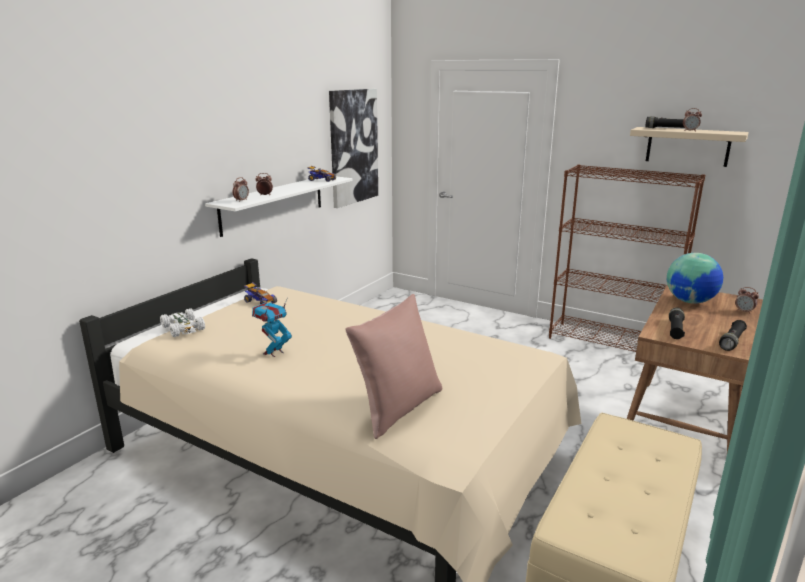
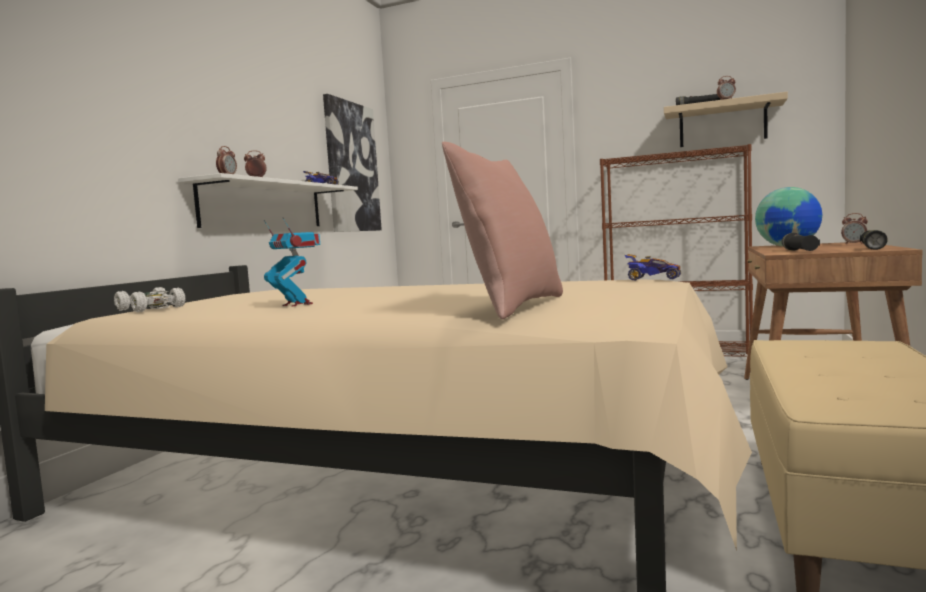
camera: 10 degrees left, 15 degrees down
toy car [244,282,277,305] -> toy car moved to [625,254,681,281]
toy robot [252,300,292,357] -> toy robot turned 105 degrees clockwise [264,218,320,307]

